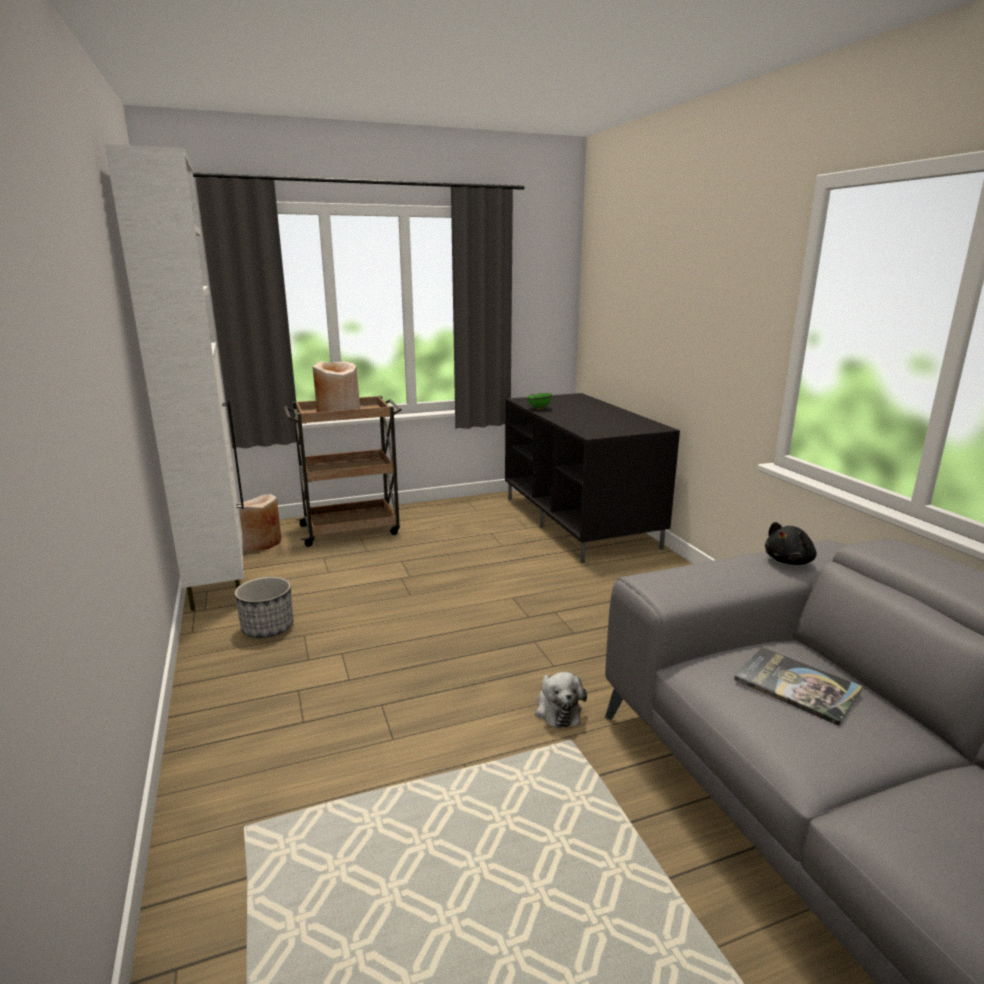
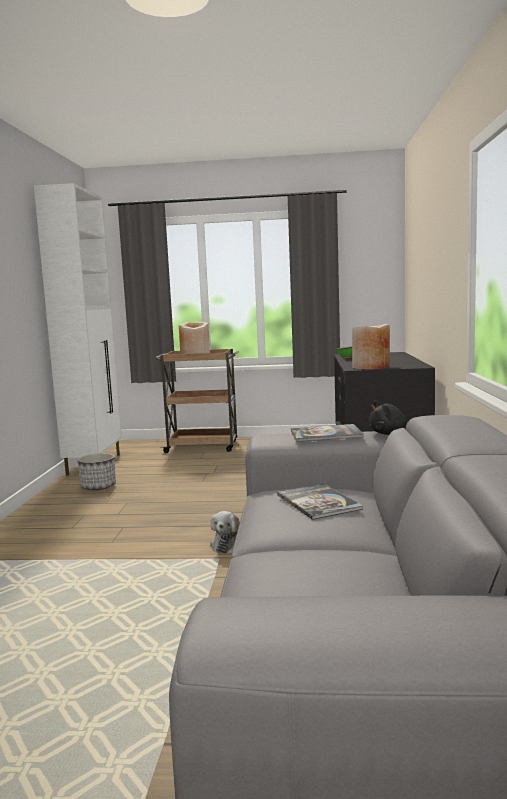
camera: 25 degrees right, 10 degrees down
beige vase [238,494,281,551] -> beige vase moved to [352,324,390,369]
none -> book [291,424,364,442]

